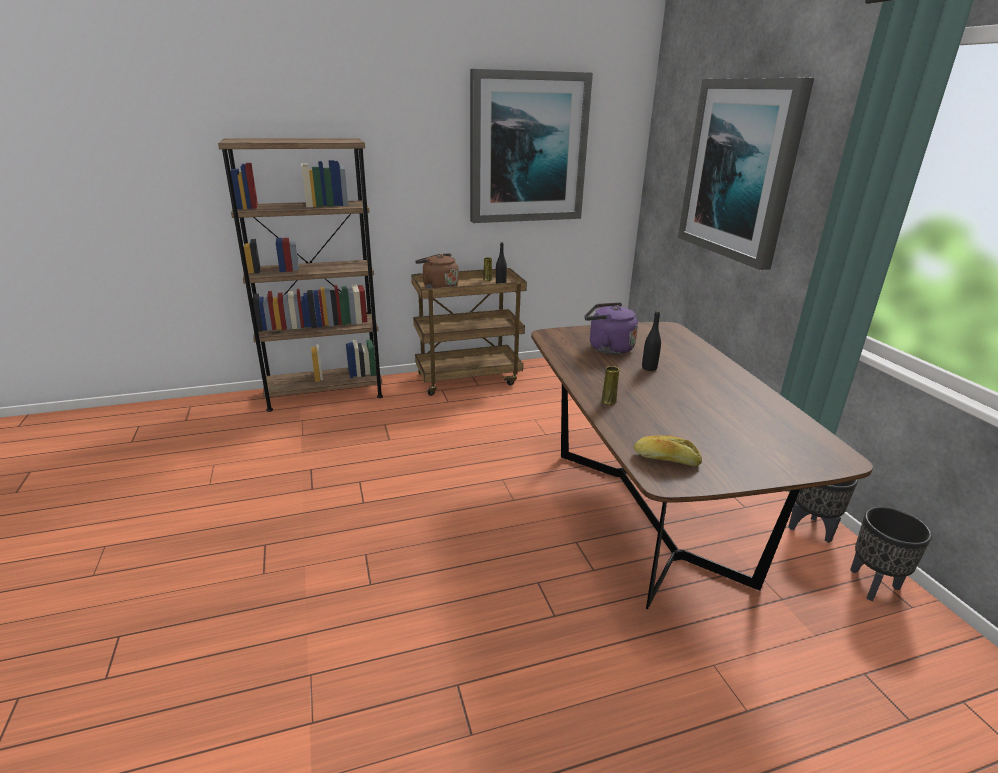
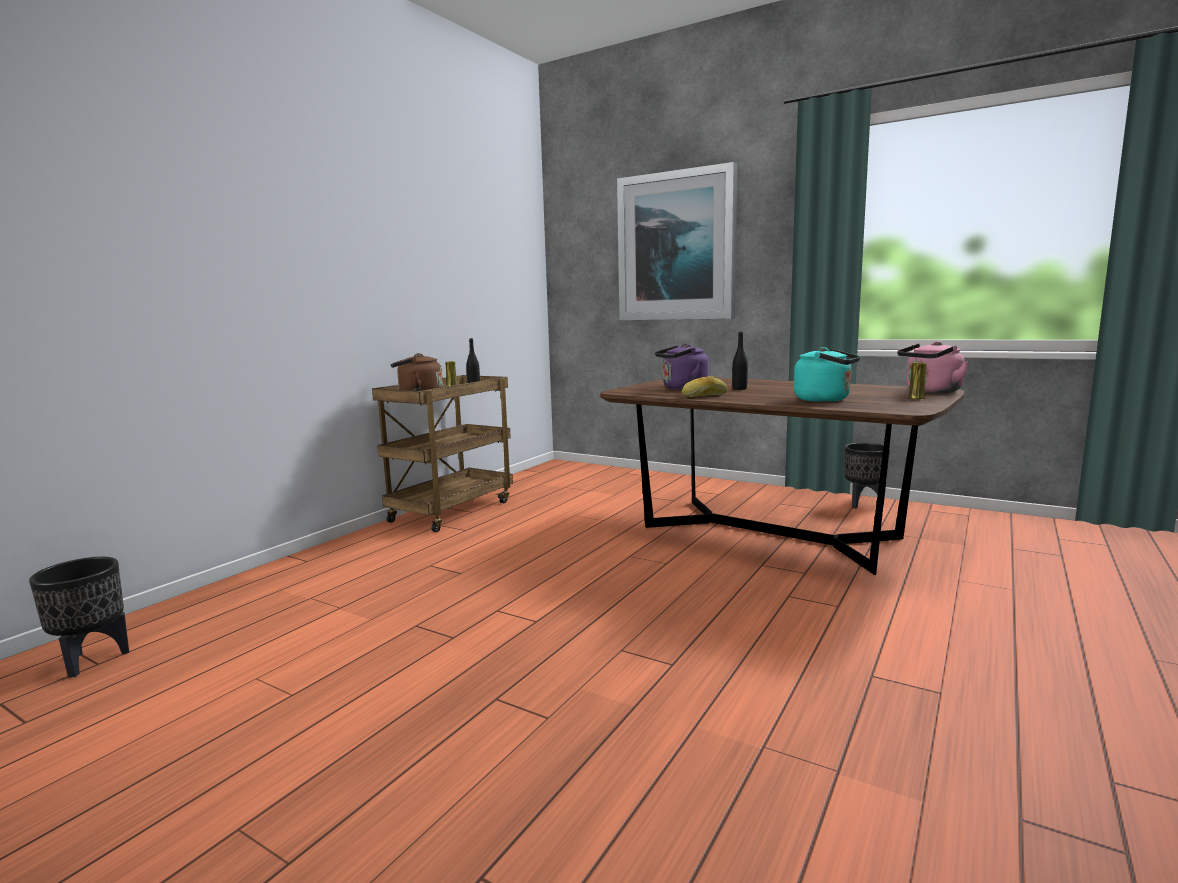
camera: 40 degrees left, 15 degrees down
brown bookcase [218,138,383,412] -> none
picture [470,69,593,223] -> none
yellow vase [601,366,619,405] -> yellow vase moved to [908,362,926,399]
bread [634,435,702,466] -> bread moved to [682,376,727,397]
black planter [850,507,932,601] -> black planter moved to [29,557,129,678]
none -> turquoise kettle [794,347,860,402]
none -> pink kettle [897,341,969,393]

